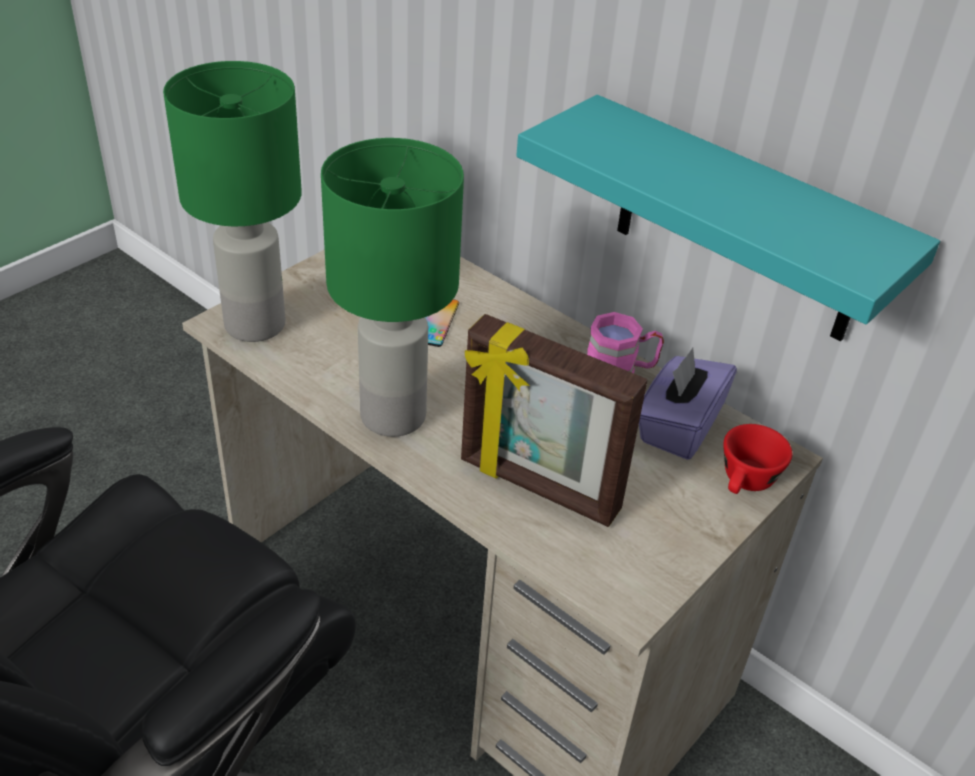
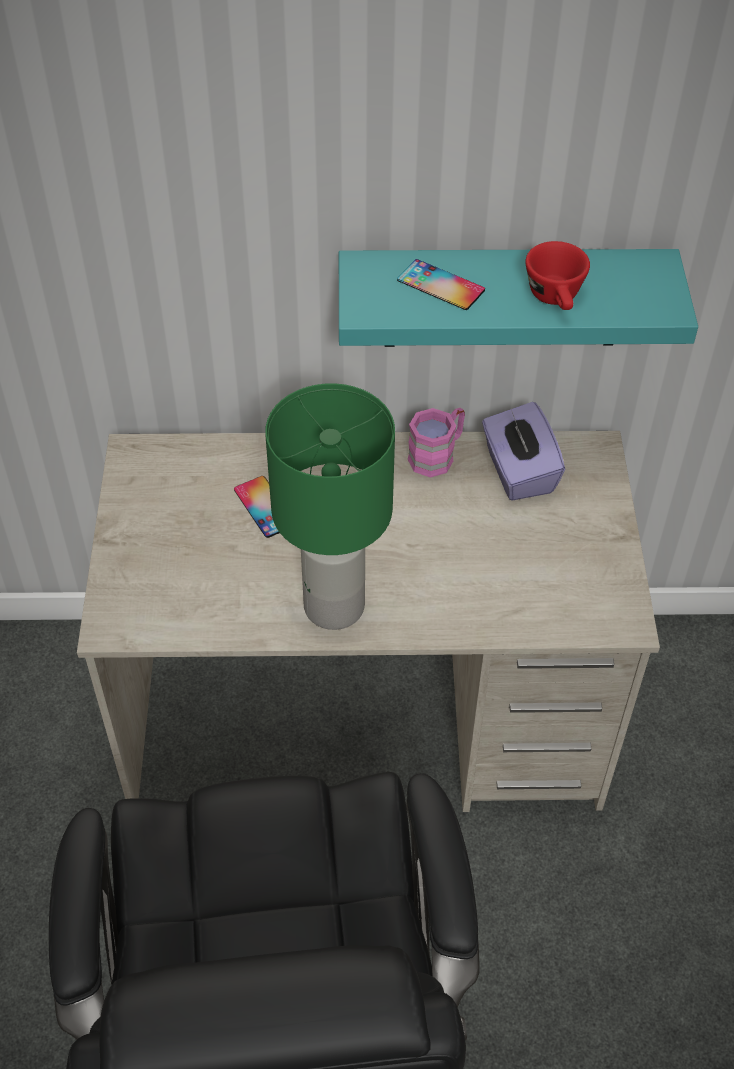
camera: 40 degrees left, 10 degrees up
green table lamp [163,61,301,342] -> none
picture frame [461,314,647,527] -> none
red cup [723,424,792,494] -> red cup moved to [526,241,590,310]
none -> phone [397,259,485,310]

